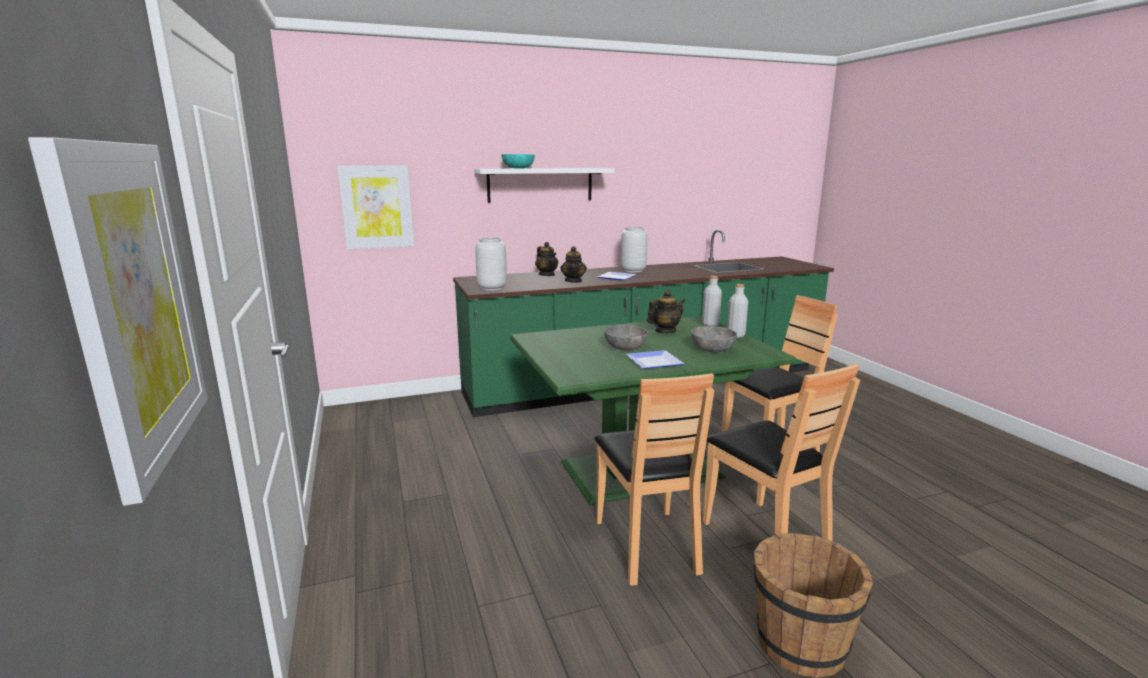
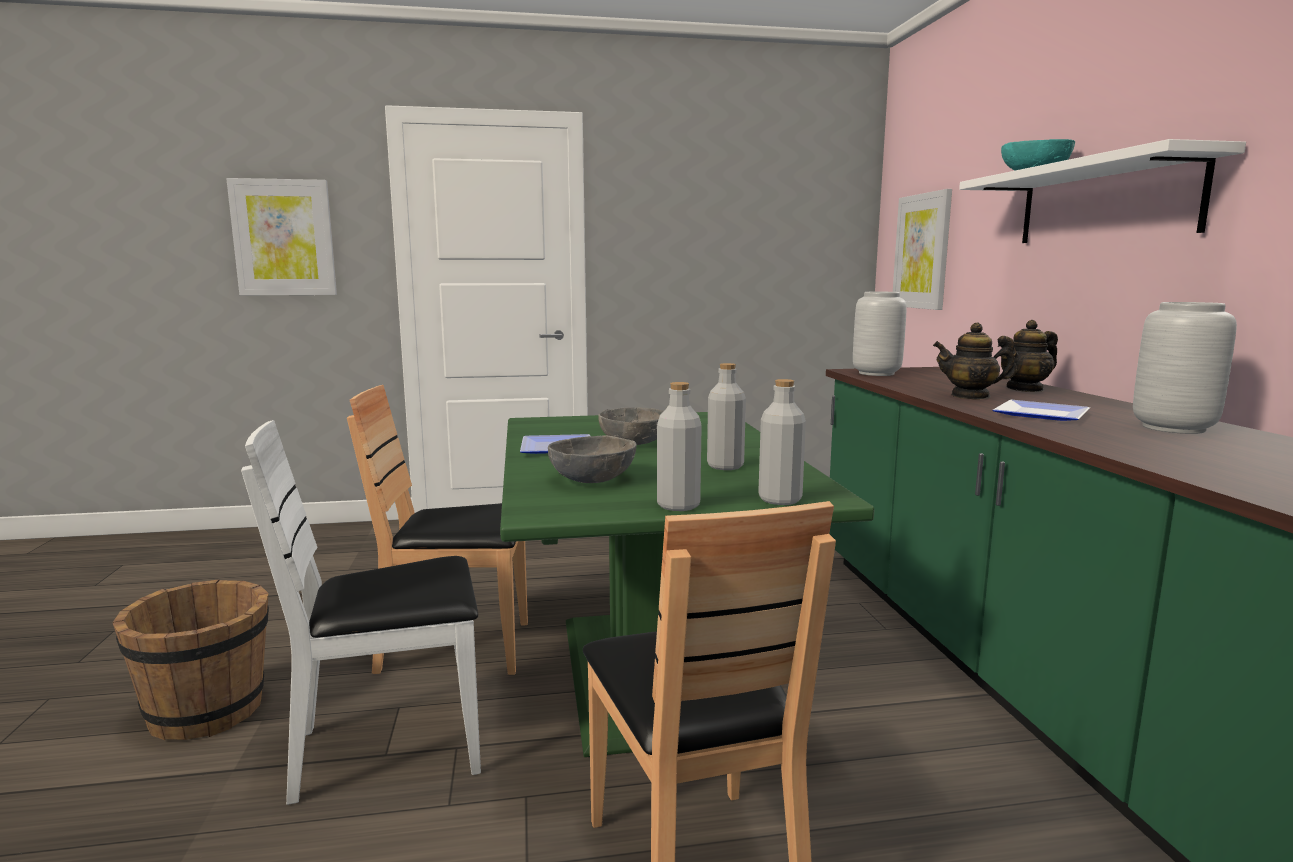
camera: 100 degrees right, 5 degrees down
teapot [647,290,685,333] -> grey bottle [707,363,746,470]
brown chair [703,364,860,541] -> white chair [241,420,481,805]

